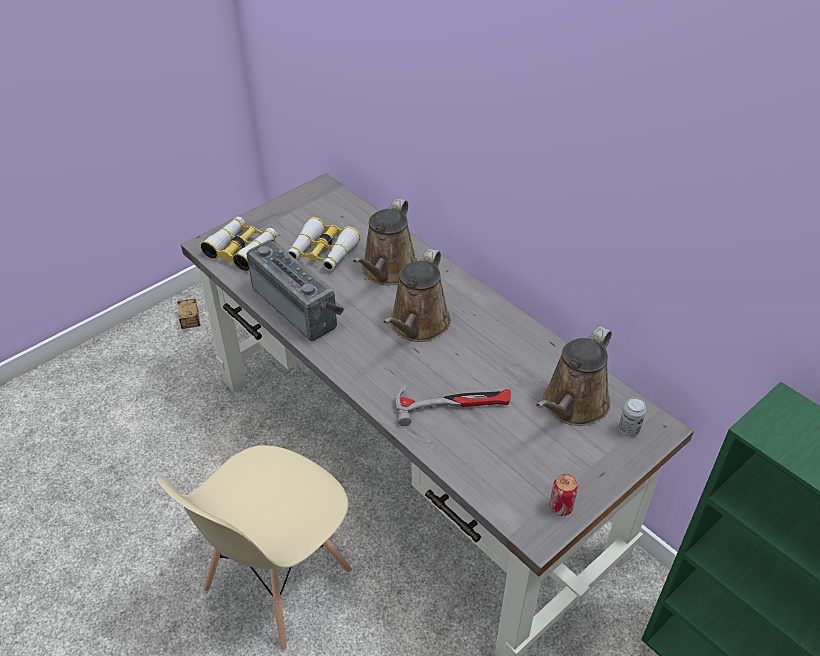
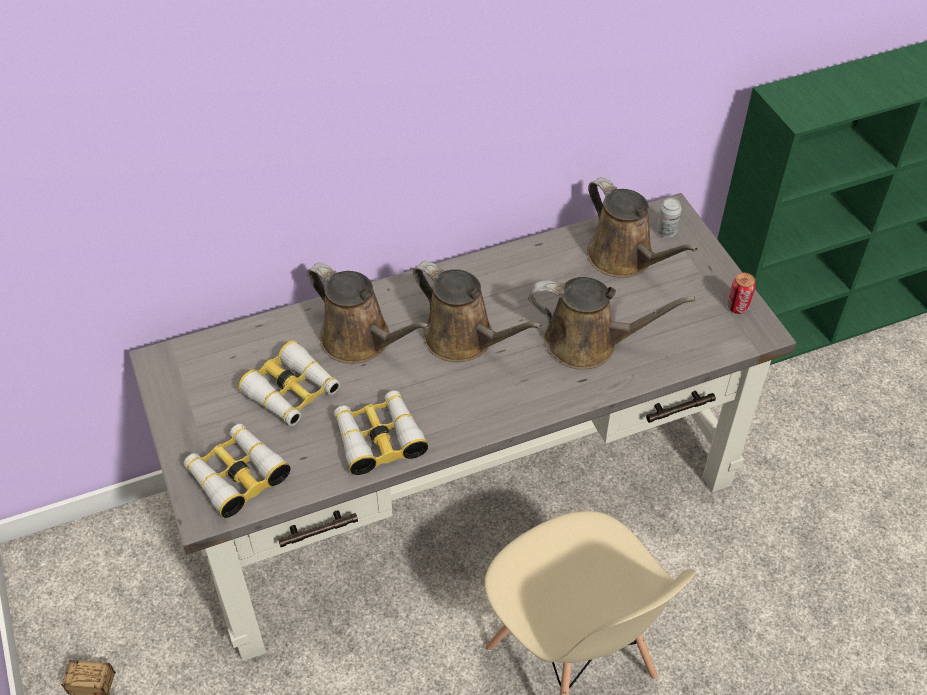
camera: 70 degrees left, 5 degrees up
radio [247,239,345,341] -> binoculars [334,390,429,475]
hammer [395,384,511,426] -> brown watering can [528,277,695,370]

